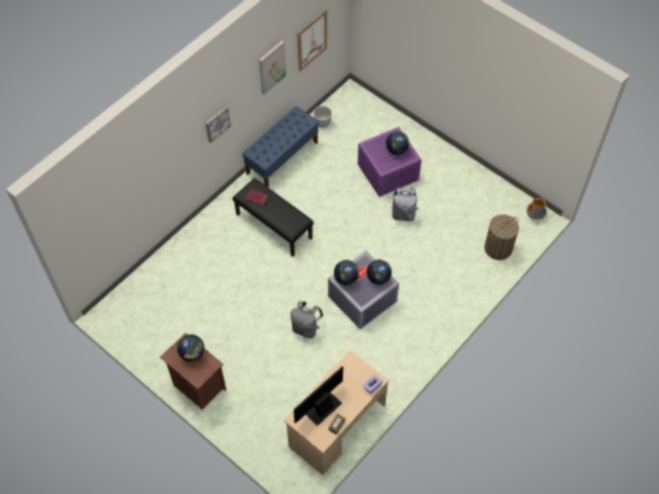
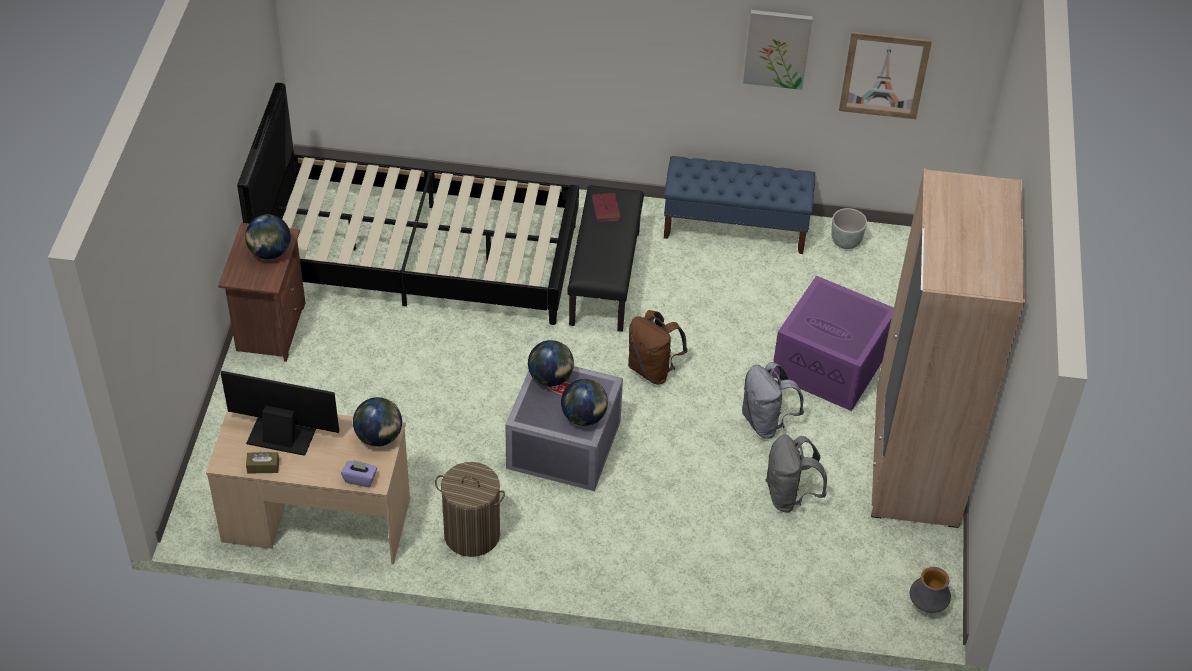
camera: 55 degrees right, 10 degrees down
picture [205,106,231,143] -> none
grey backpack [290,301,323,339] -> grey backpack moved to [765,434,827,513]
globe [386,131,409,155] -> globe moved to [353,397,402,447]
laundry basket [484,214,519,260] -> laundry basket moved to [435,462,505,557]
none -> black bed [237,83,579,325]
none -> brown backpack [628,310,688,385]
none -> beige wardrobe [871,168,1025,528]

